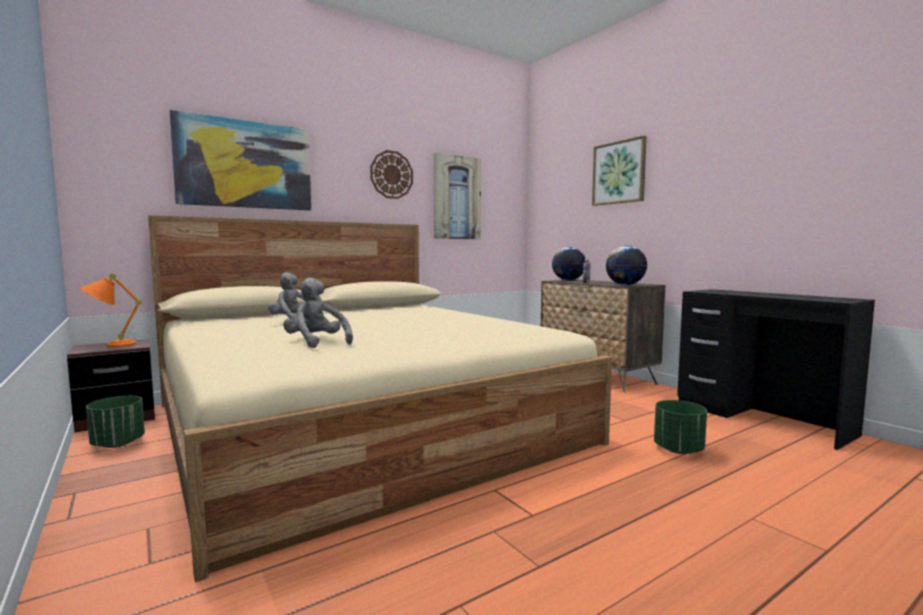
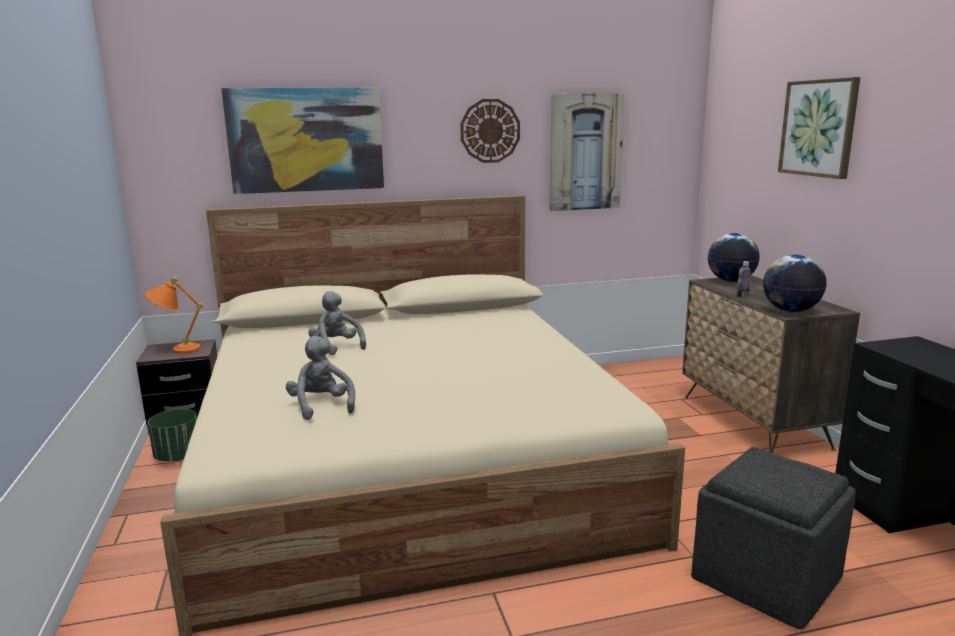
camera: 20 degrees right, 10 degrees up
green planter [654,400,707,454] -> grey ottoman [691,447,856,629]

